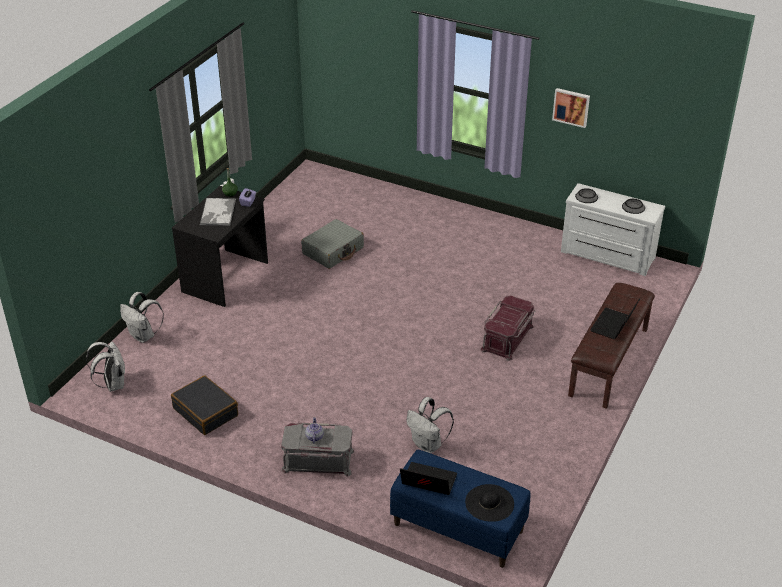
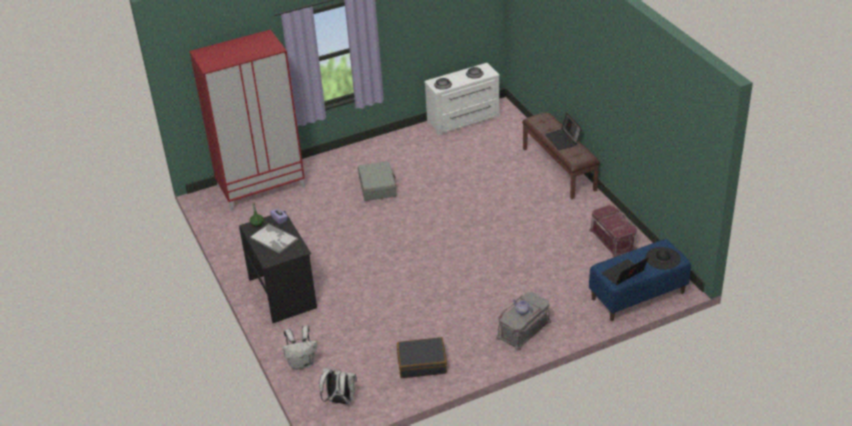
camera: 50 degrees left, 0 degrees up
grey suitcase [301,219,364,269] -> grey suitcase moved to [358,161,396,201]
white backpack [406,397,454,453] -> none
red storage box [480,296,535,361] -> red storage box moved to [589,205,637,257]
picture [552,88,590,128] -> none
none -> red wardrobe [189,29,305,211]

